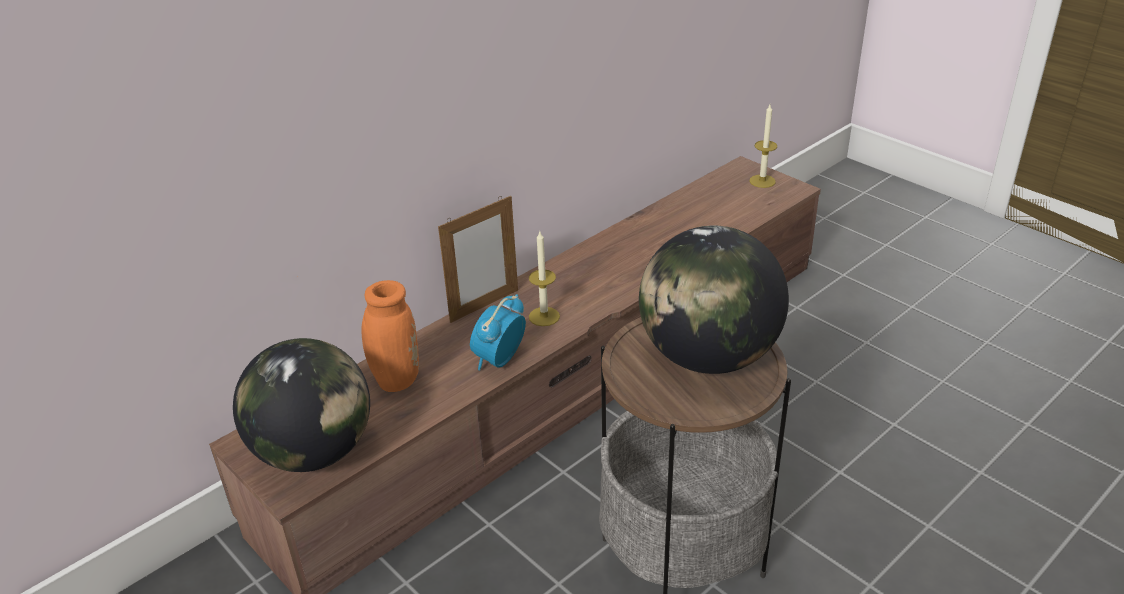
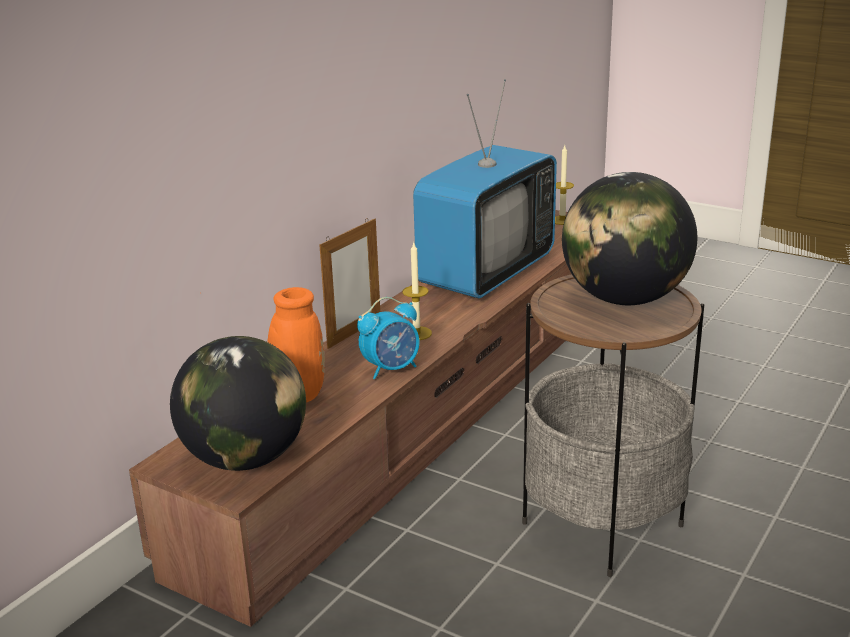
camera: 15 degrees left, 10 degrees down
alarm clock [470,294,526,370] -> alarm clock turned 135 degrees counterclockwise [357,297,420,379]
none -> television [413,79,557,299]

